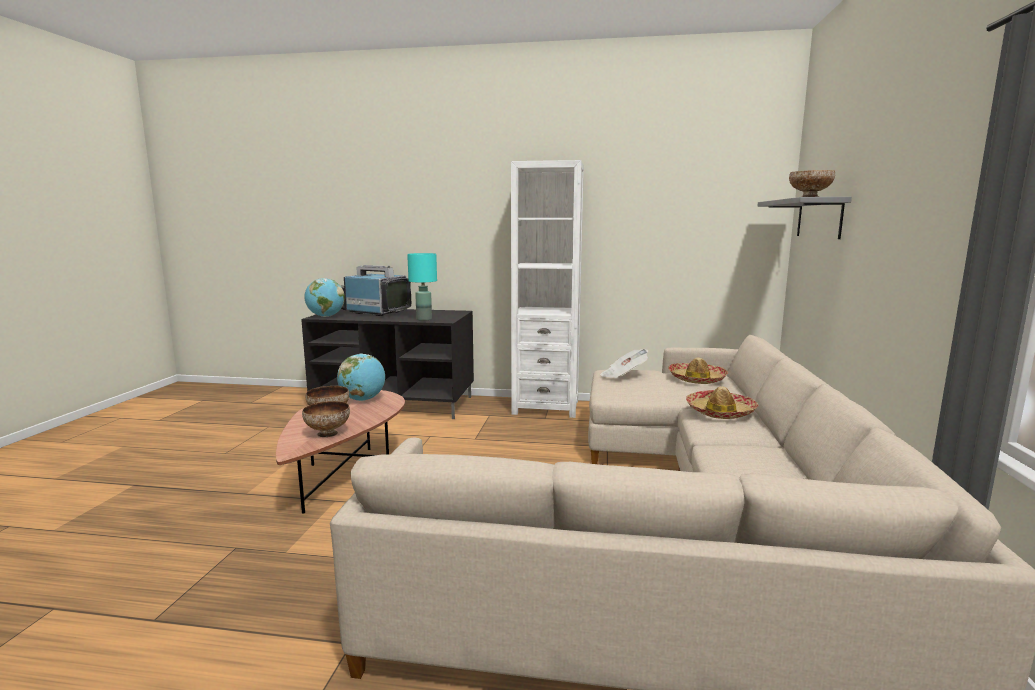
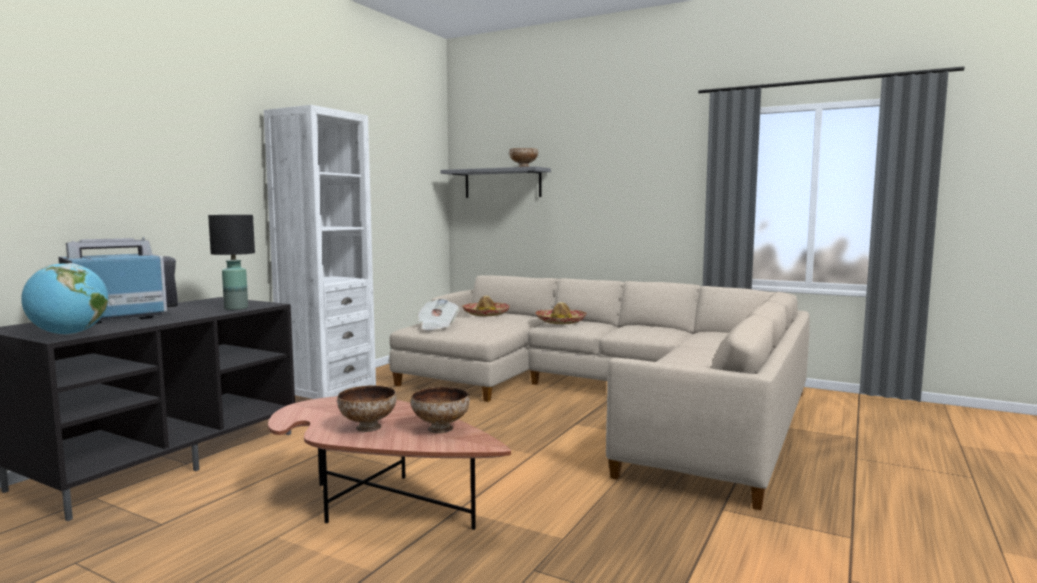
camera: 70 degrees left, 5 degrees down
globe [337,354,385,401] -> none
turquoise table lamp [407,253,437,321] -> black table lamp [208,215,255,310]

